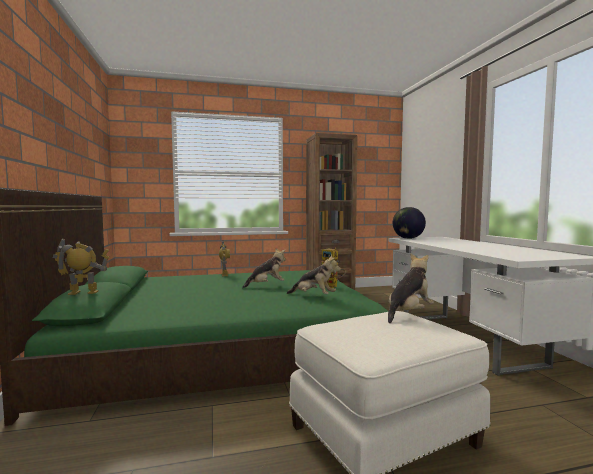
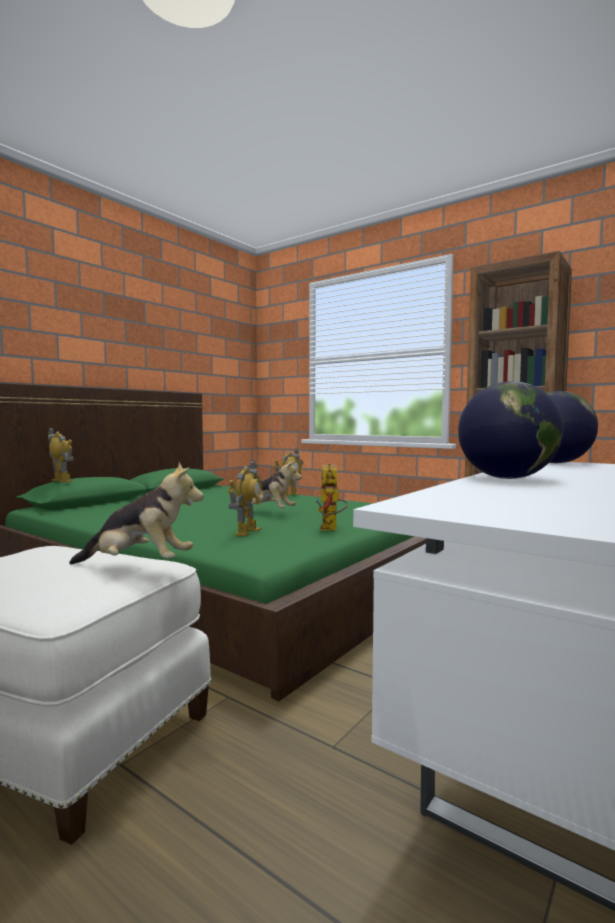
camera: 50 degrees right, 0 degrees up
plush toy [287,255,341,294] -> toy robot [228,460,262,536]
none -> globe [458,381,563,479]

